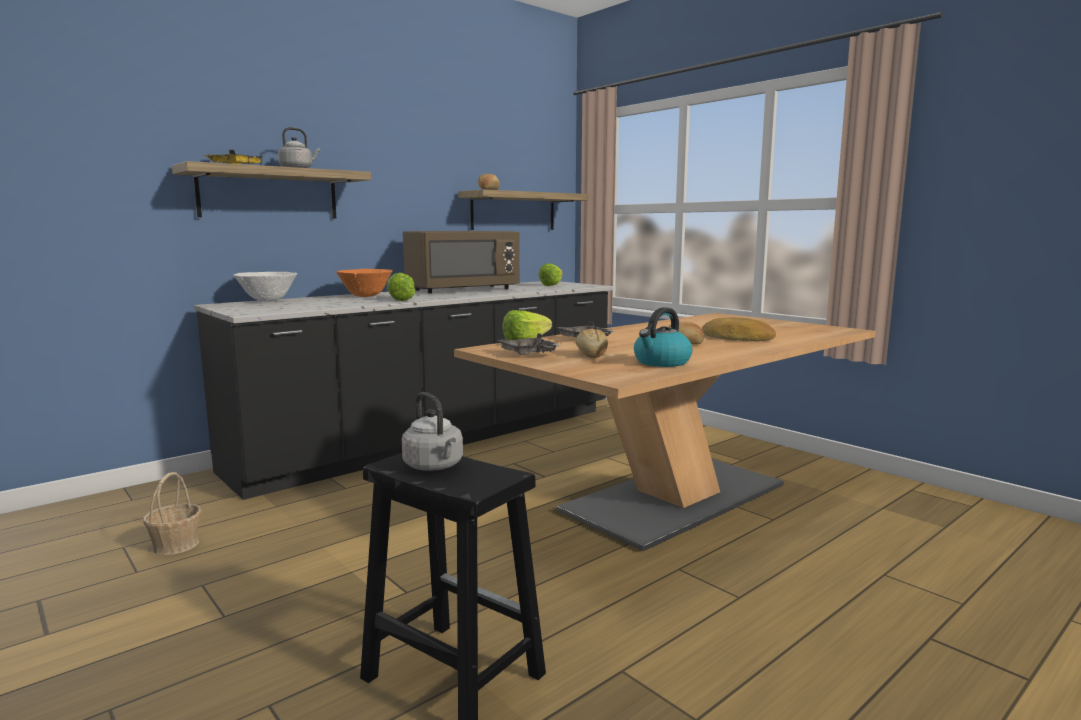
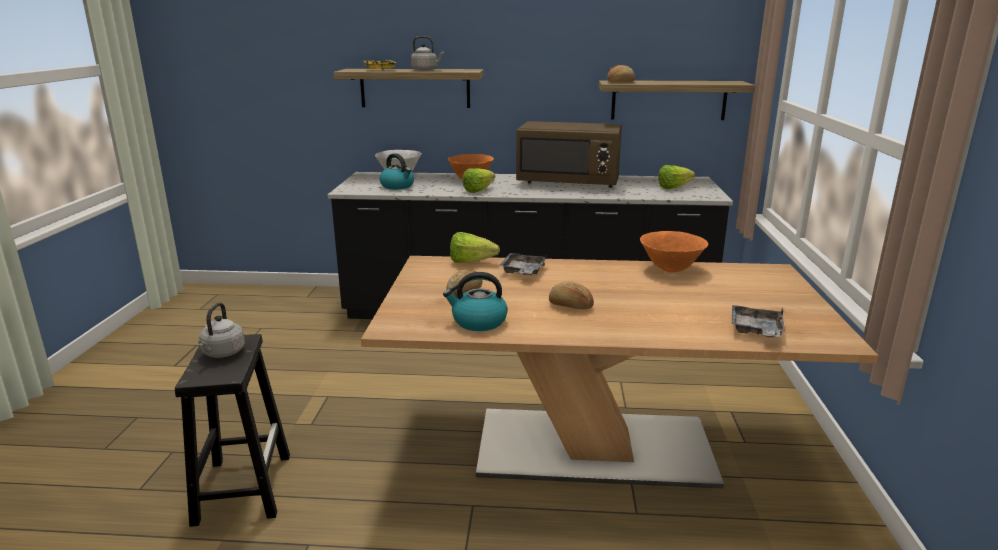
camera: 45 degrees right, 10 degrees up
basket [143,472,202,555] -> none
grey tray [498,333,560,355] -> grey tray moved to [732,305,785,337]
bread [702,317,776,341] -> none
none -> kettle [380,153,414,189]
none -> orange bowl [640,231,708,273]

